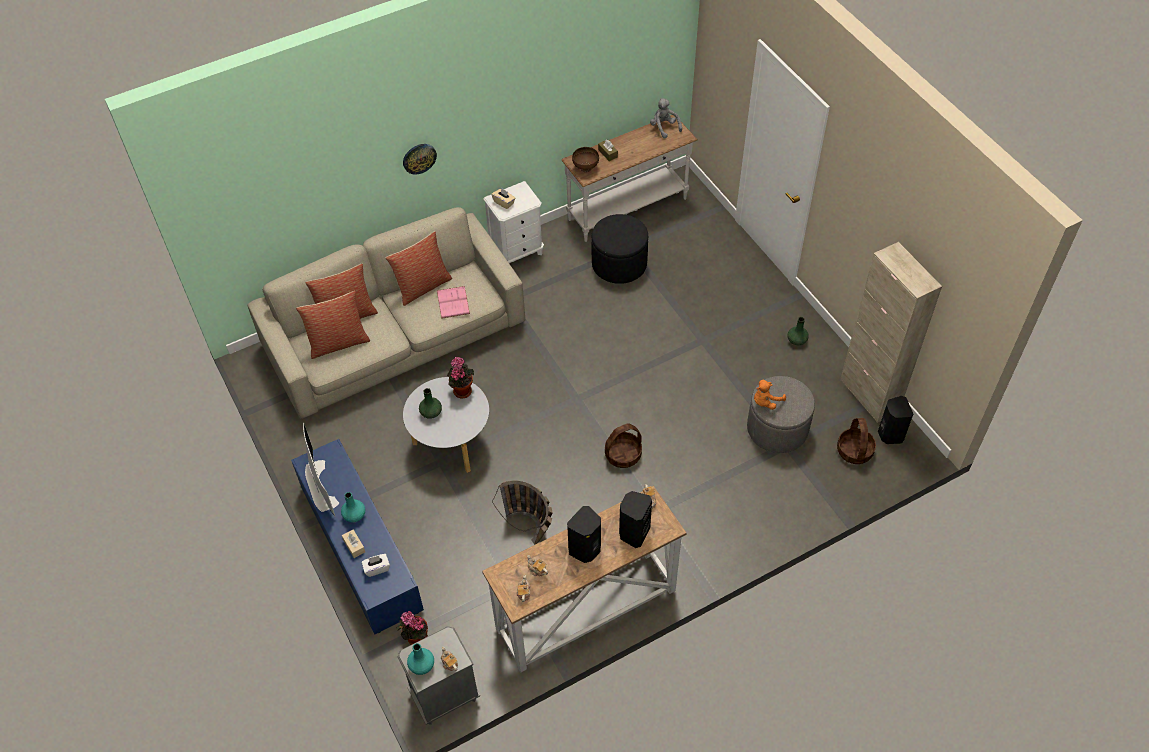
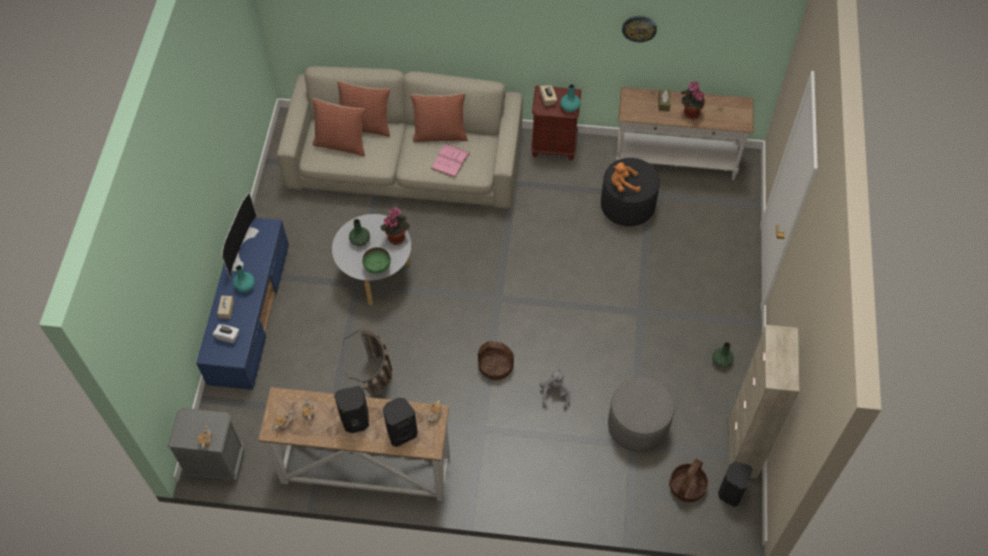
camera: 35 degrees right, 5 degrees up
potted plant [396,611,428,645] -> potted plant moved to [681,81,705,120]
wall clock [403,144,437,175] -> wall clock moved to [622,16,657,42]
turquoise vase [407,643,434,675] -> turquoise vase moved to [560,84,581,112]
white nightstand [483,181,544,263] -> brown nightstand [531,86,581,161]
brown bowl [572,147,599,172] -> none
grey plush toy [650,98,682,139] -> grey plush toy moved to [540,369,570,409]
orange plush toy [754,380,786,410] -> orange plush toy moved to [611,162,641,192]
none -> green bowl [362,247,391,274]

